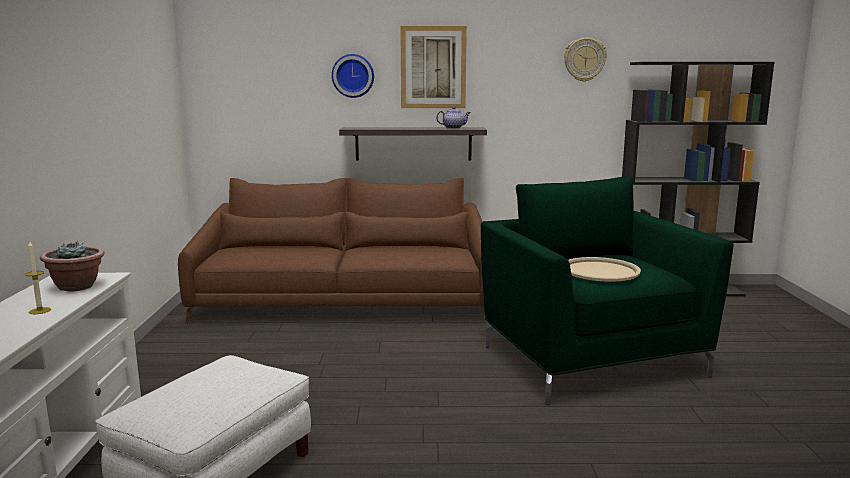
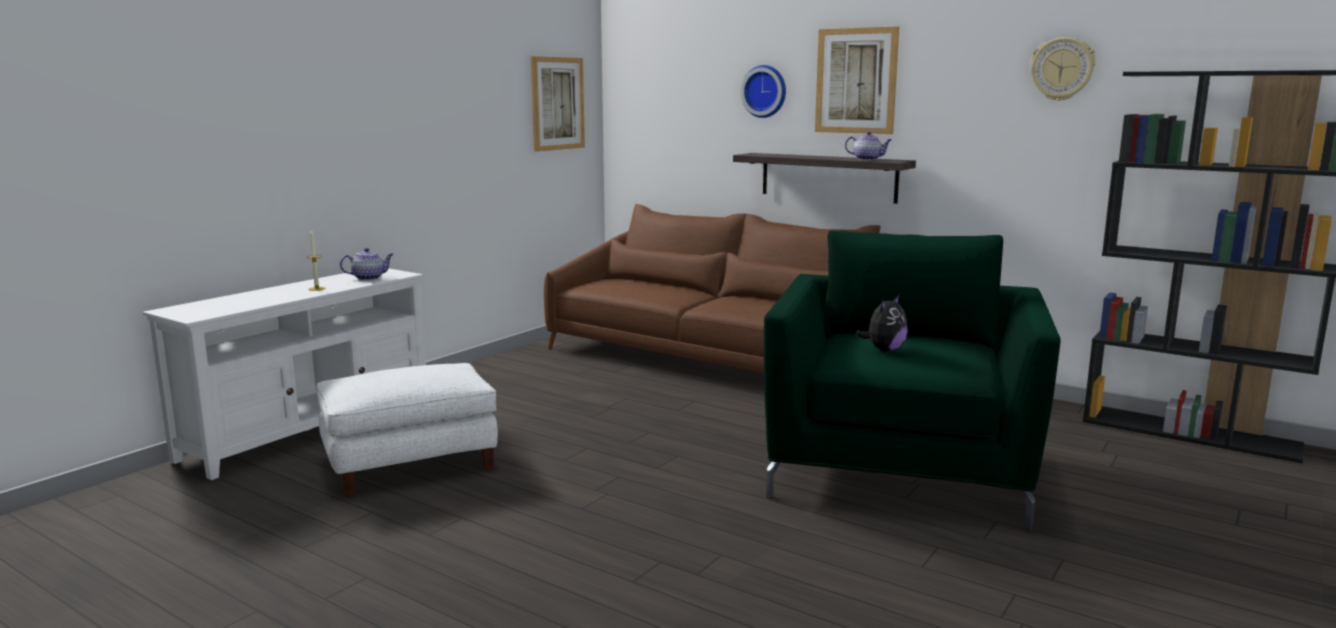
camera: 35 degrees right, 0 degrees up
potted plant [40,241,105,292] -> teapot [340,248,394,280]
beige tray [568,257,641,282] -> plush toy [856,295,908,352]
none -> picture [531,56,585,152]

